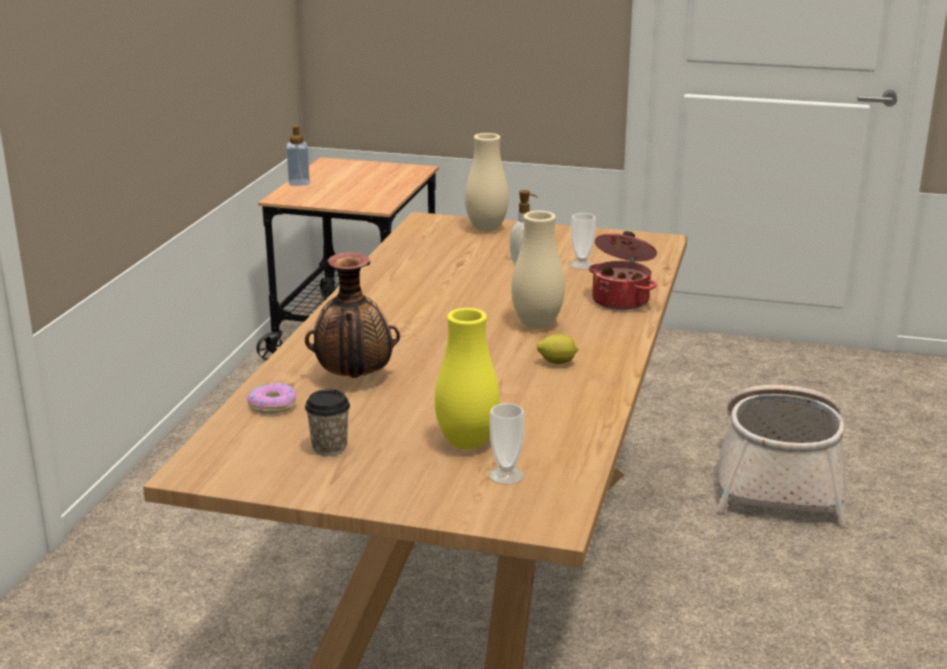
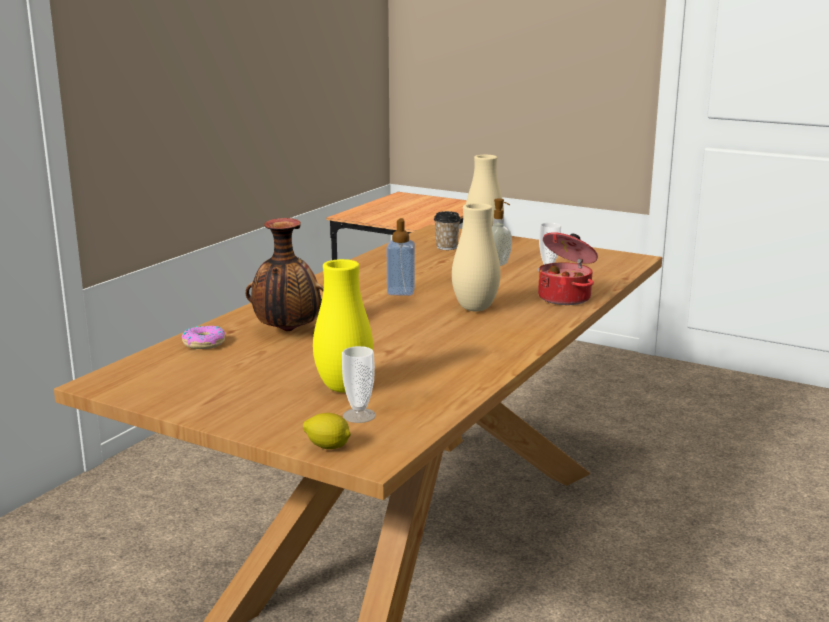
camera: 15 degrees right, 5 degrees down
soap dispenser [286,125,310,186] -> soap dispenser moved to [387,218,415,296]
cup [305,389,350,456] -> cup moved to [434,211,461,250]
lemon [537,334,578,364] -> lemon moved to [303,413,351,449]
basket [716,385,846,526] -> none

